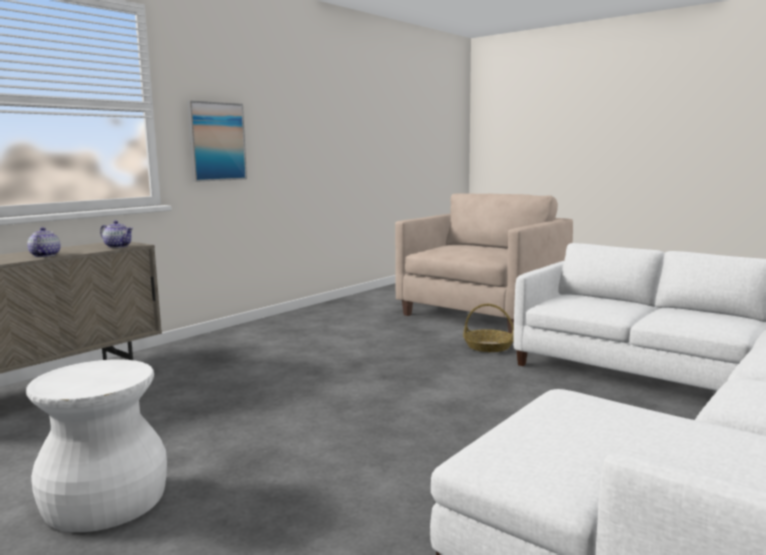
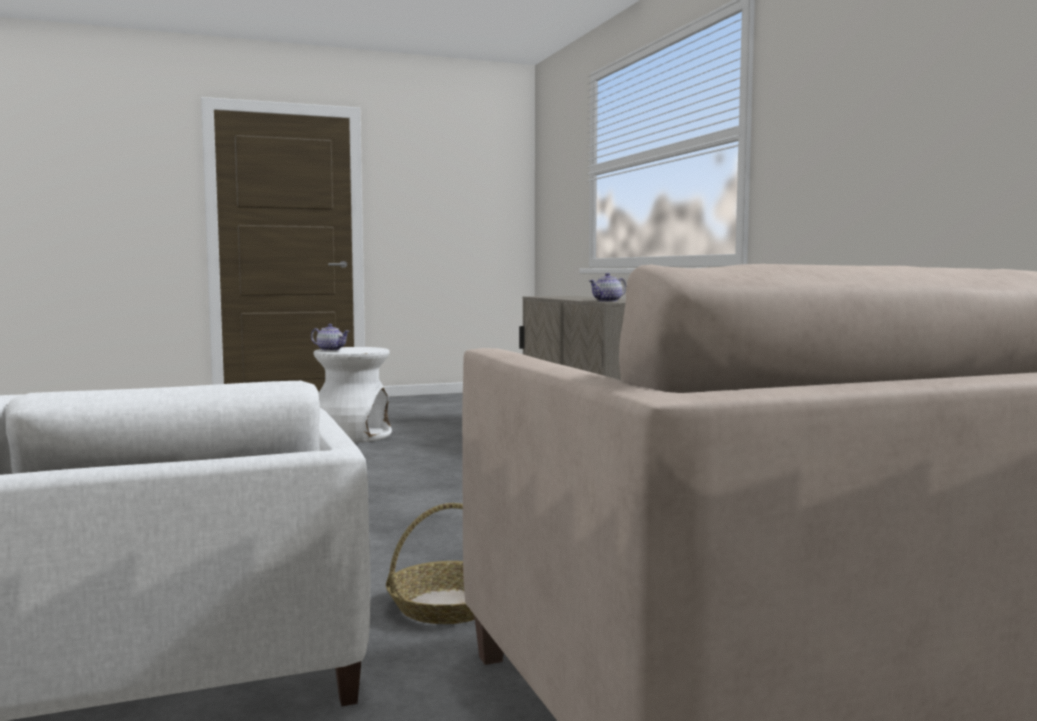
camera: 120 degrees right, 5 degrees down
teapot [28,227,61,257] -> teapot moved to [311,324,350,351]
picture [187,101,247,182] -> none

